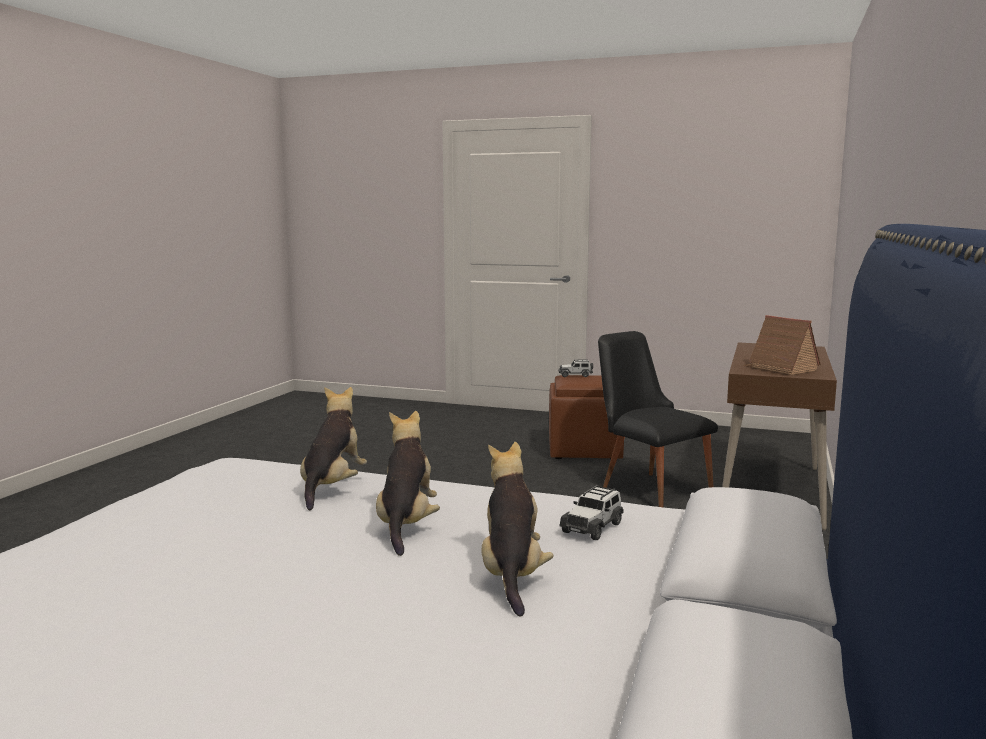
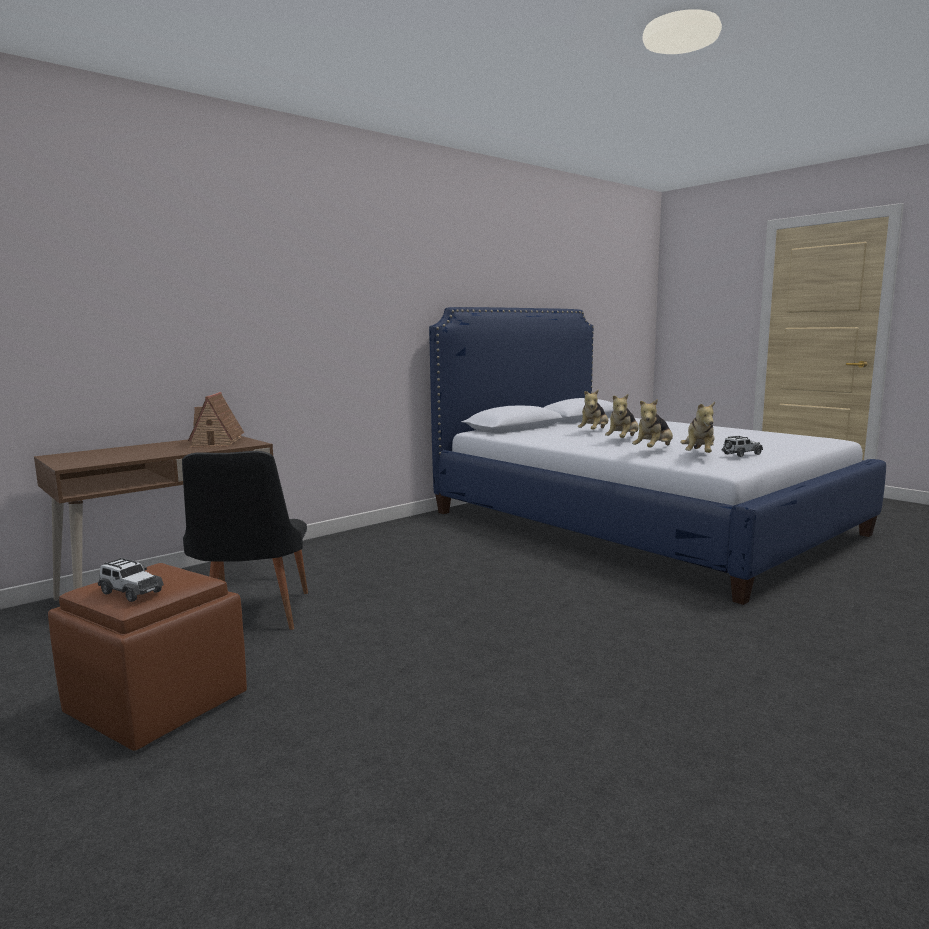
camera: 150 degrees left, 0 degrees up
toy car [559,485,624,540] -> toy car moved to [722,436,763,457]
none -> plush toy [680,402,715,453]

